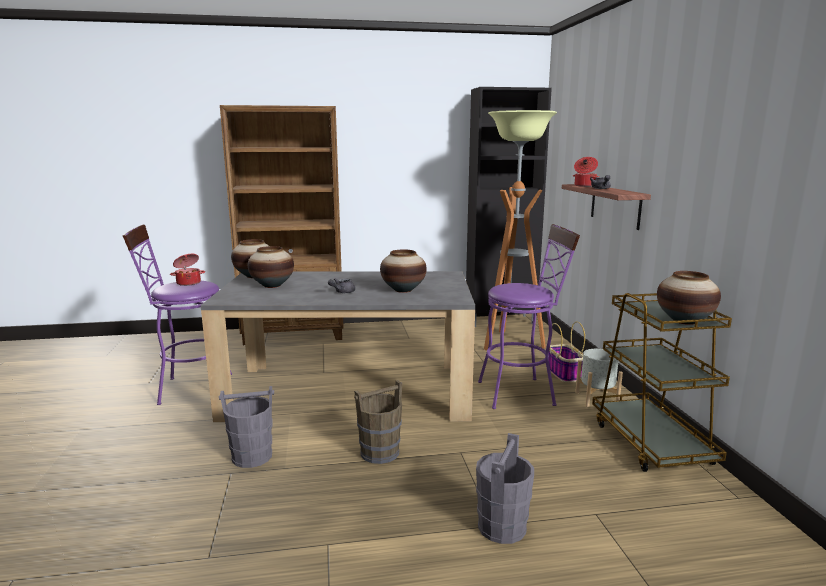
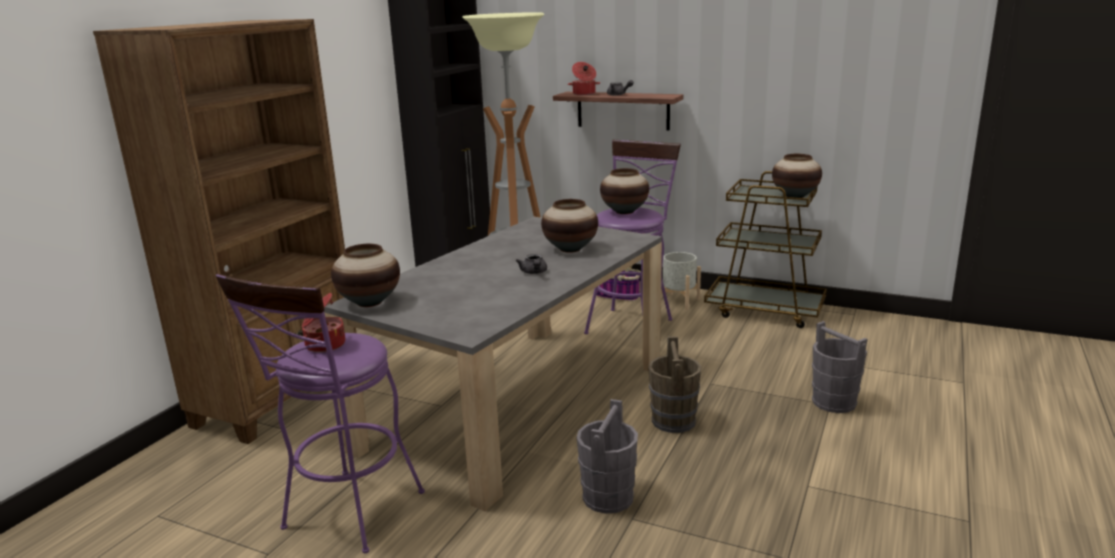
camera: 55 degrees left, 5 degrees up
vase [248,246,294,288] -> vase moved to [600,168,649,214]

